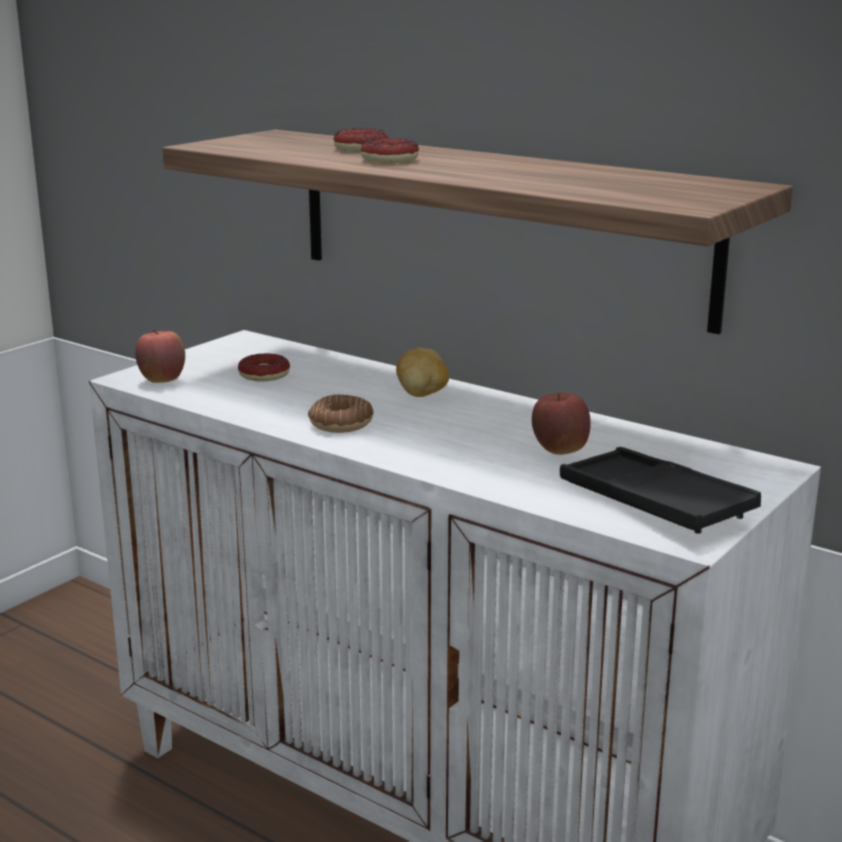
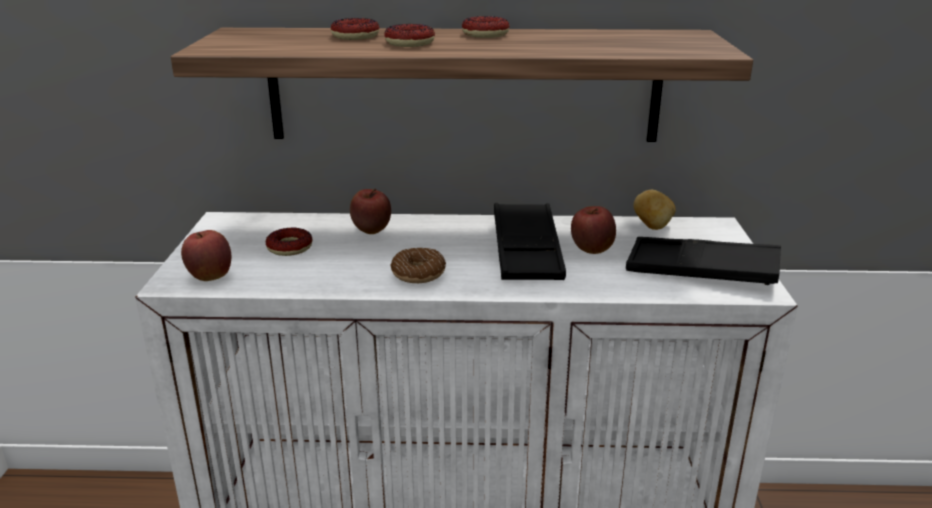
camera: 35 degrees left, 5 degrees up
potato [396,347,449,397] -> potato moved to [634,190,676,230]
none -> apple [350,188,391,234]
none -> donut [462,16,509,38]
none -> black tray [494,203,566,280]

